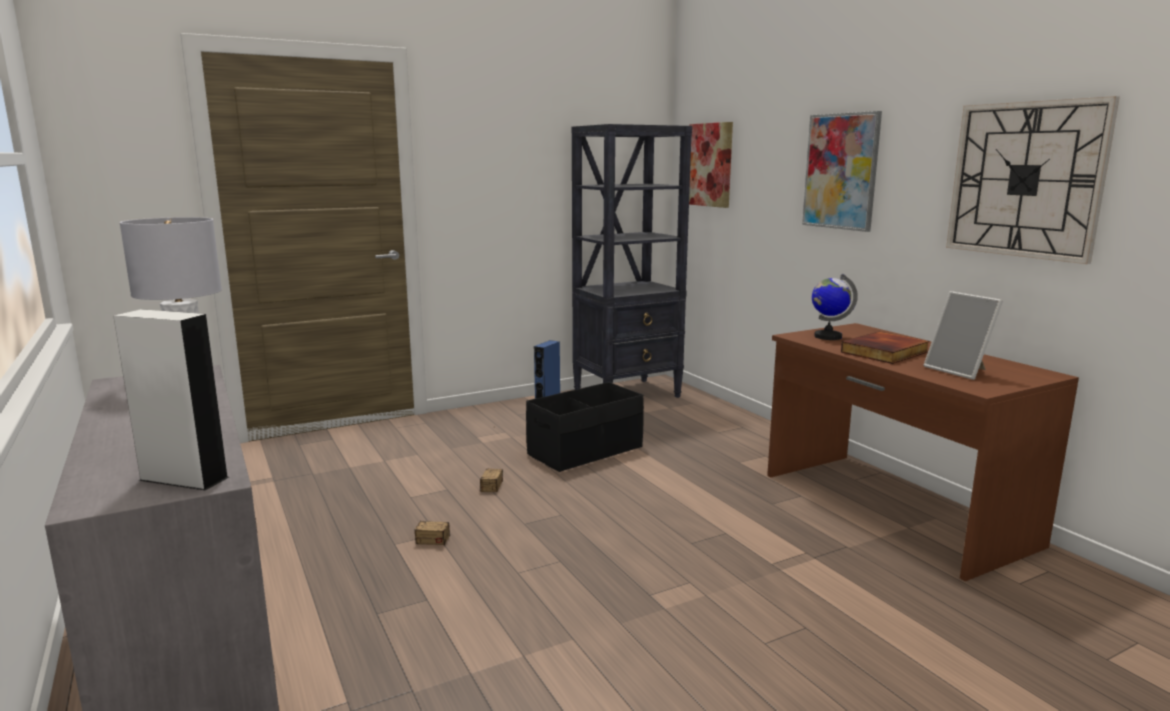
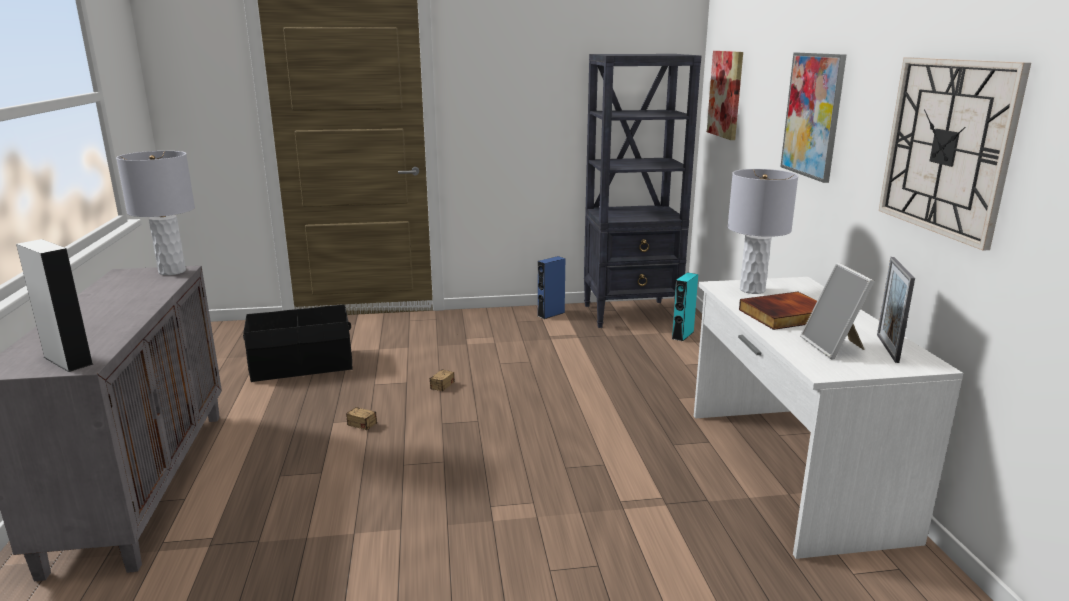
camera: 20 degrees right, 5 degrees up
black storage box [526,382,644,472] -> black storage box moved to [243,304,353,382]
brown desk [767,323,1079,581] -> white desk [694,277,963,559]
globe [812,274,858,340] -> grey table lamp [728,169,798,294]
none -> turquoise speaker [672,272,698,342]
none -> picture frame [877,257,915,363]

